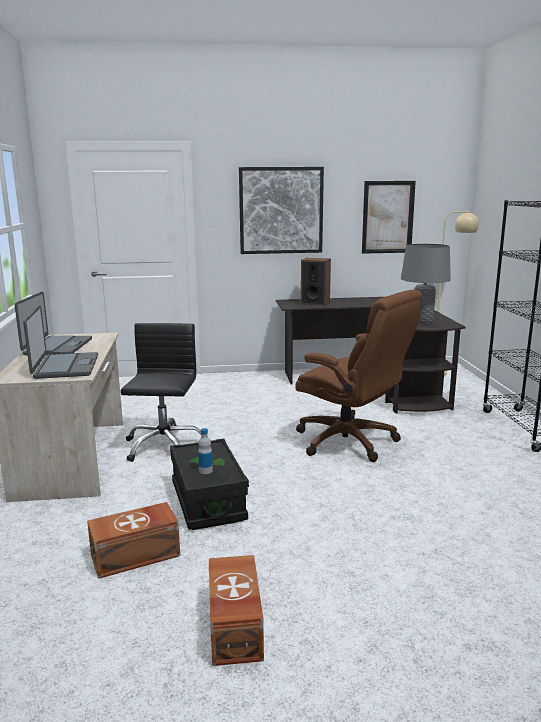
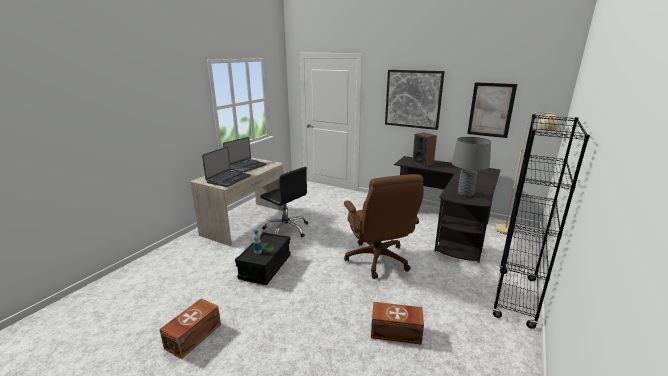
camera: 35 degrees right, 5 degrees up
brown storage box [87,502,180,579] -> brown storage box moved to [371,302,424,345]
black office chair [121,323,201,462] -> black office chair turned 90 degrees clockwise [260,167,308,237]

